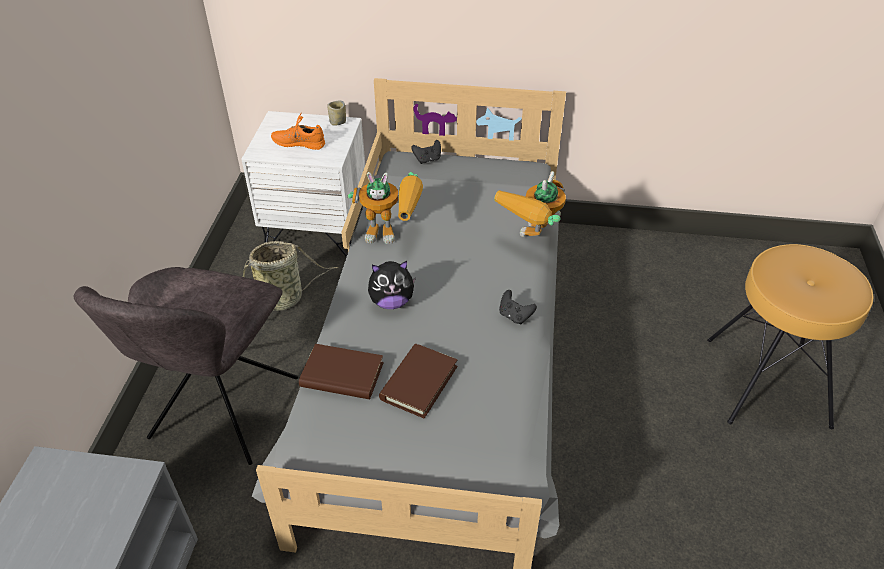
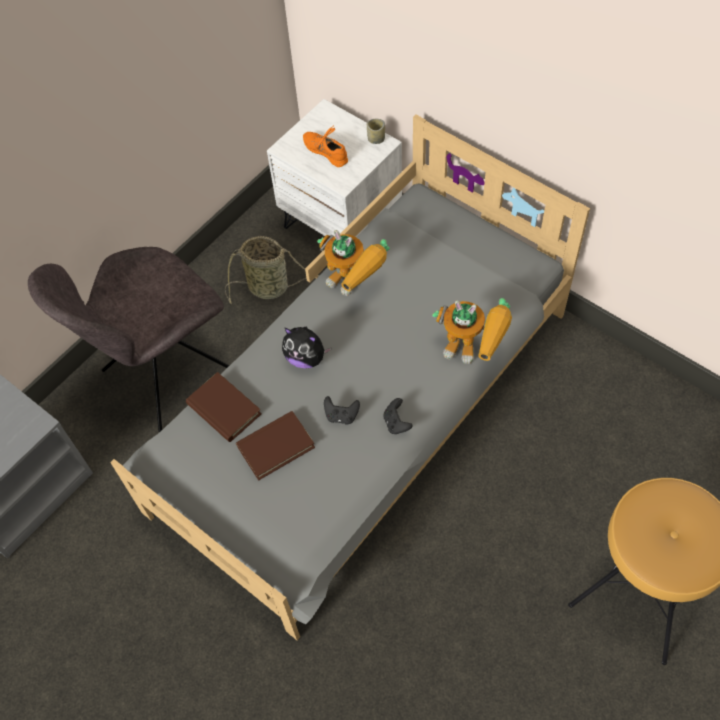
camera: 35 degrees right, 15 degrees up
black game controller [411,140,441,164] -> black game controller moved to [324,396,360,424]
toy robot [494,171,566,237] -> toy robot turned 135 degrees counterclockwise [432,298,512,364]

